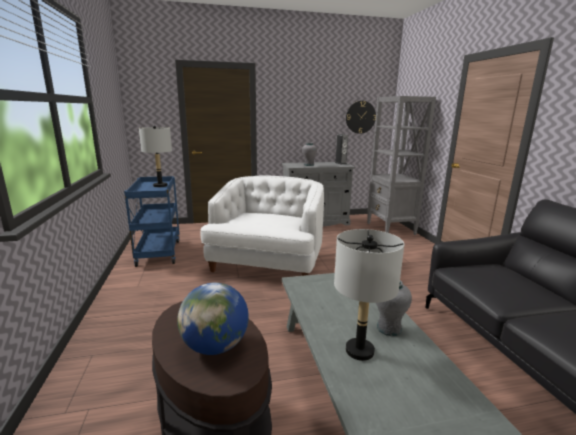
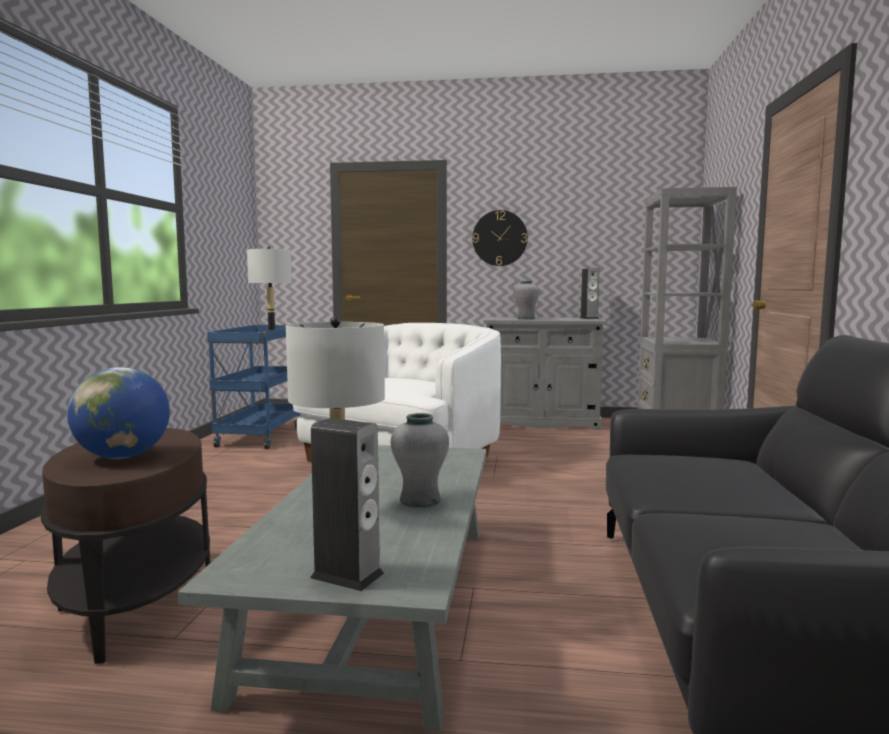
camera: 20 degrees right, 10 degrees down
wall clock [346,101,376,134] -> wall clock moved to [472,210,528,266]
none -> speaker [310,418,384,591]

